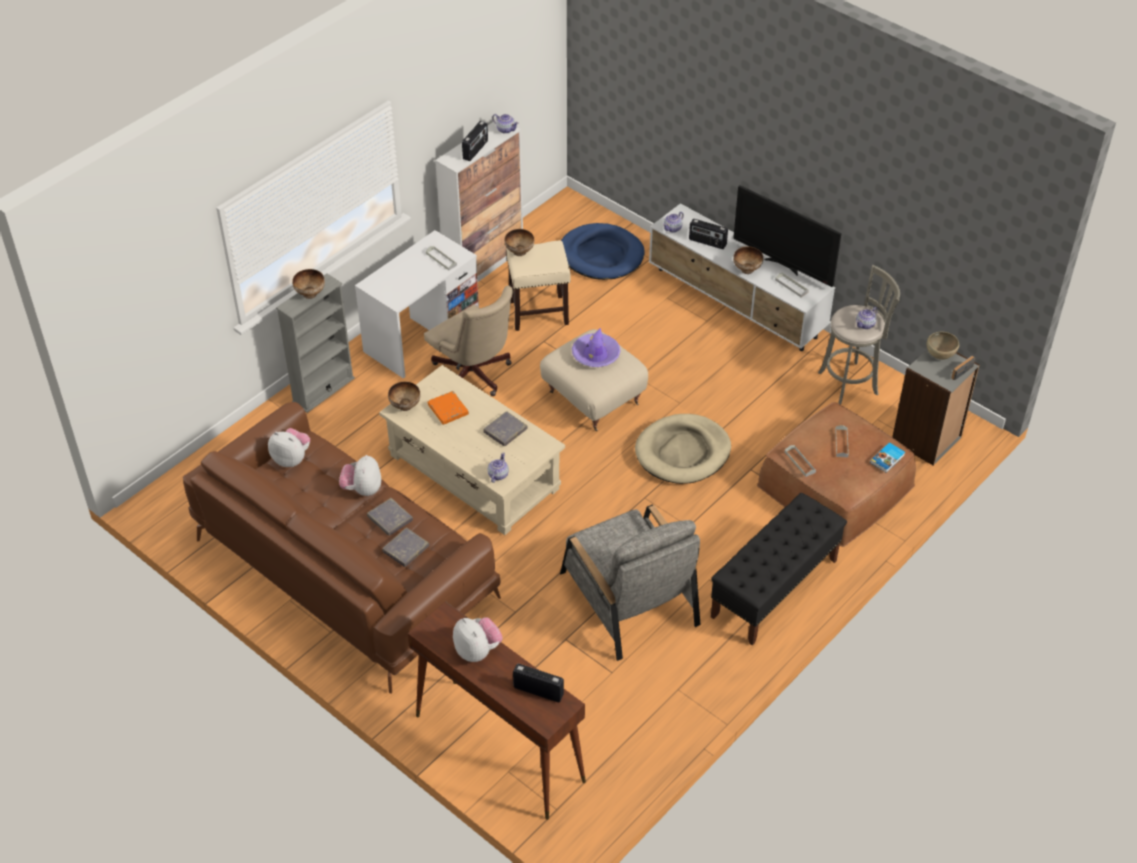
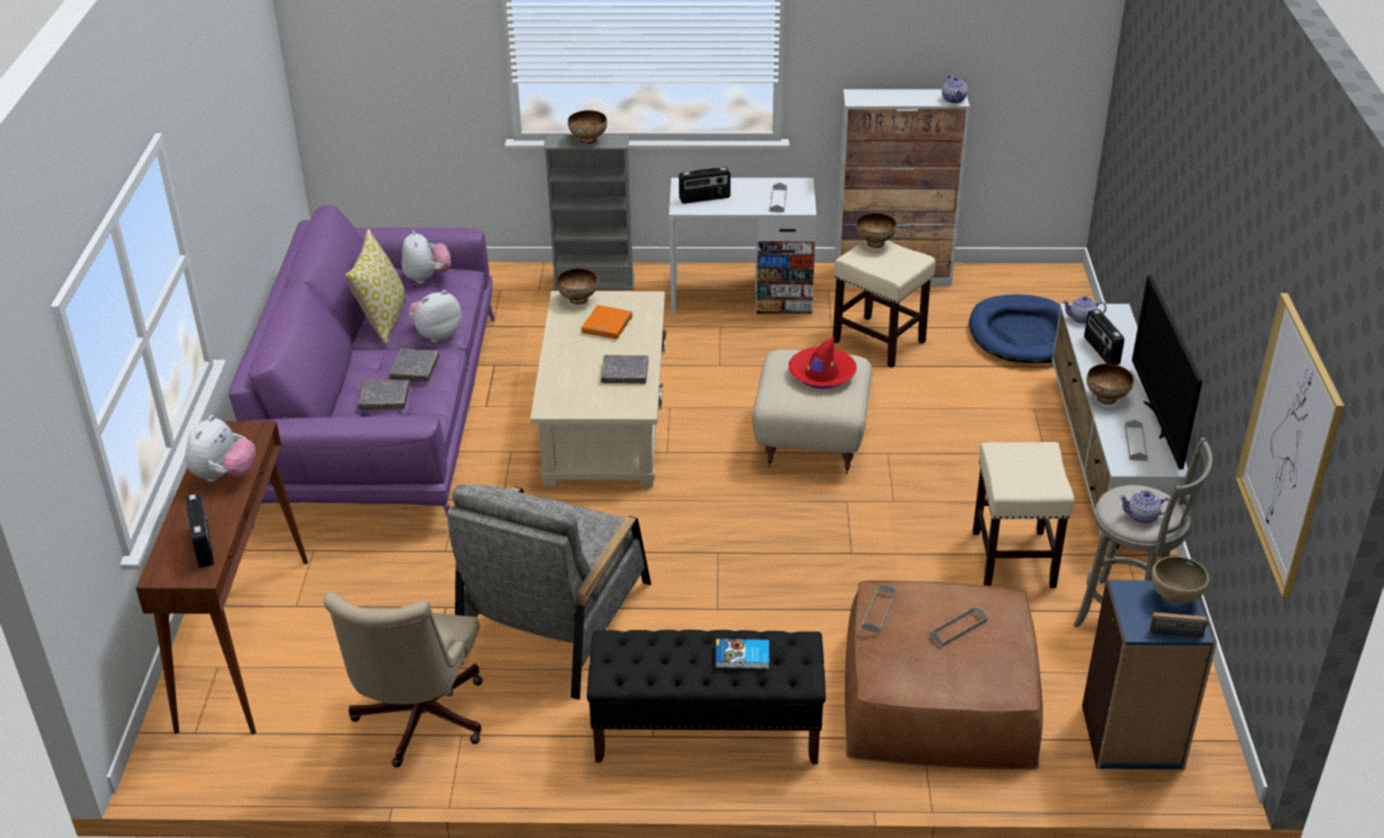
camera: 50 degrees right, 10 degrees down
brown sofa [183,402,501,693] -> purple sofa [229,204,495,529]
beige office chair [424,286,513,396] -> beige office chair moved to [324,592,483,768]
radio [462,121,488,161] -> radio moved to [679,167,731,204]
teapot [488,452,509,483] -> none
purple hat [572,328,620,367] -> red hat [789,337,857,389]
beige dog bed [635,414,731,484] -> none
book [870,442,905,473] -> book moved to [716,639,769,669]
grey bookcase [892,349,979,466] -> blue bookcase [1082,580,1217,770]
none -> pillow [346,229,407,345]
none -> beige stool [973,442,1074,588]
none -> picture [1235,293,1344,599]

